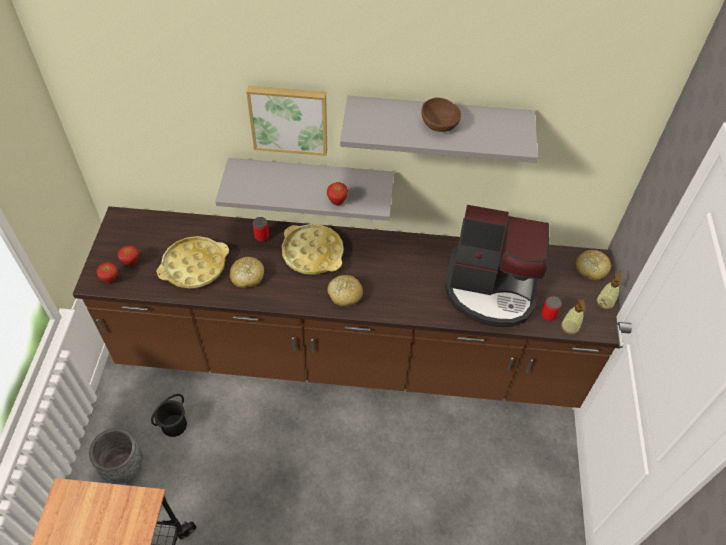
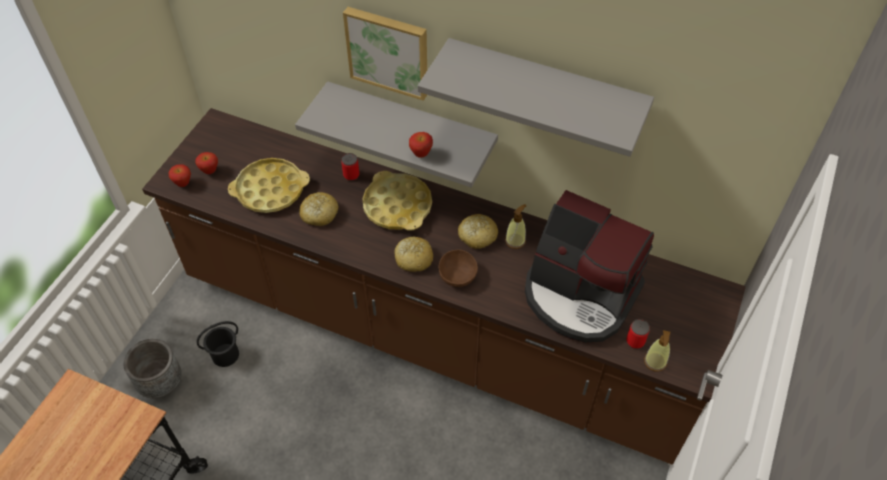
camera: 20 degrees right, 0 degrees up
brown bowl [421,98,461,132] -> brown bowl moved to [438,249,478,287]
bread [575,250,611,280] -> bread moved to [458,214,498,249]
soap dispenser [596,270,621,310] -> soap dispenser moved to [505,204,527,249]

